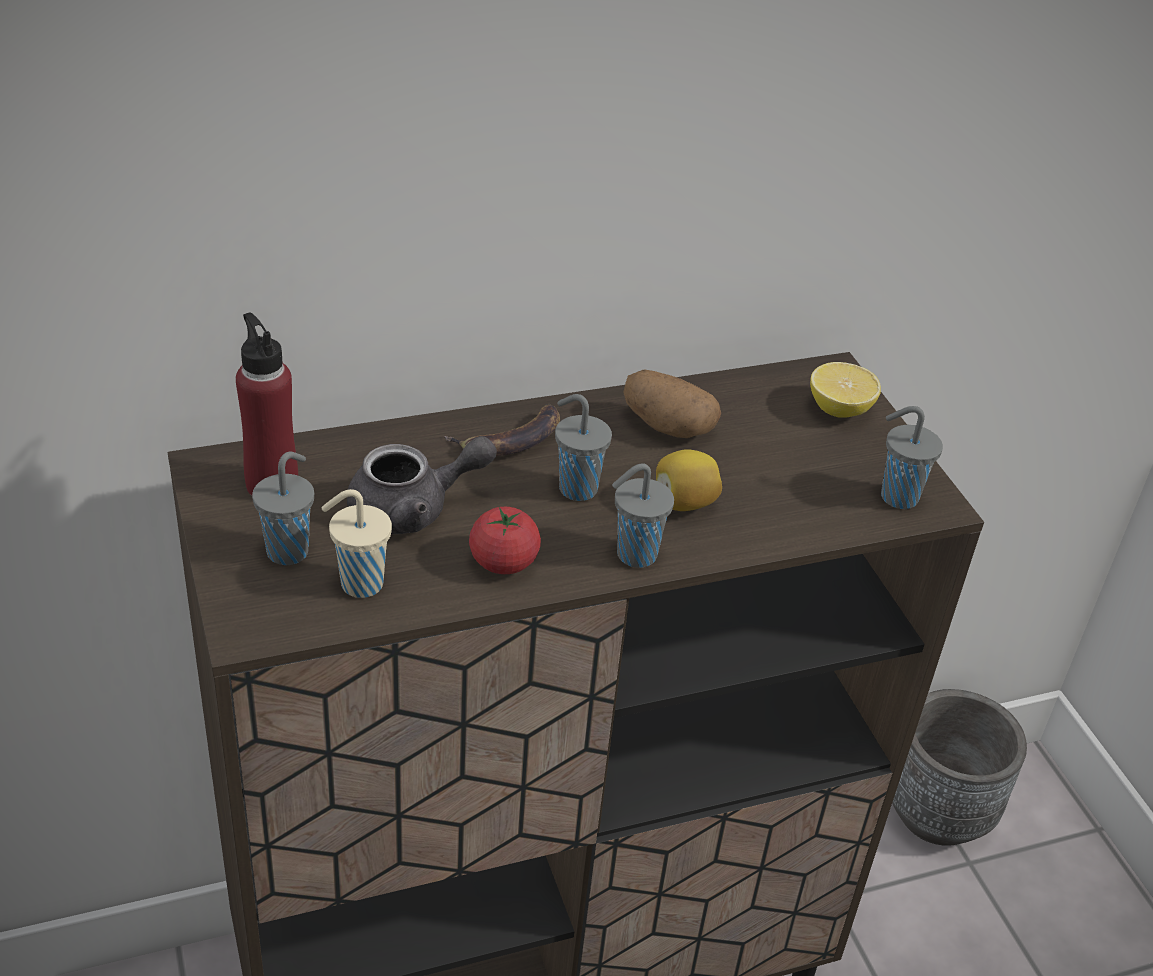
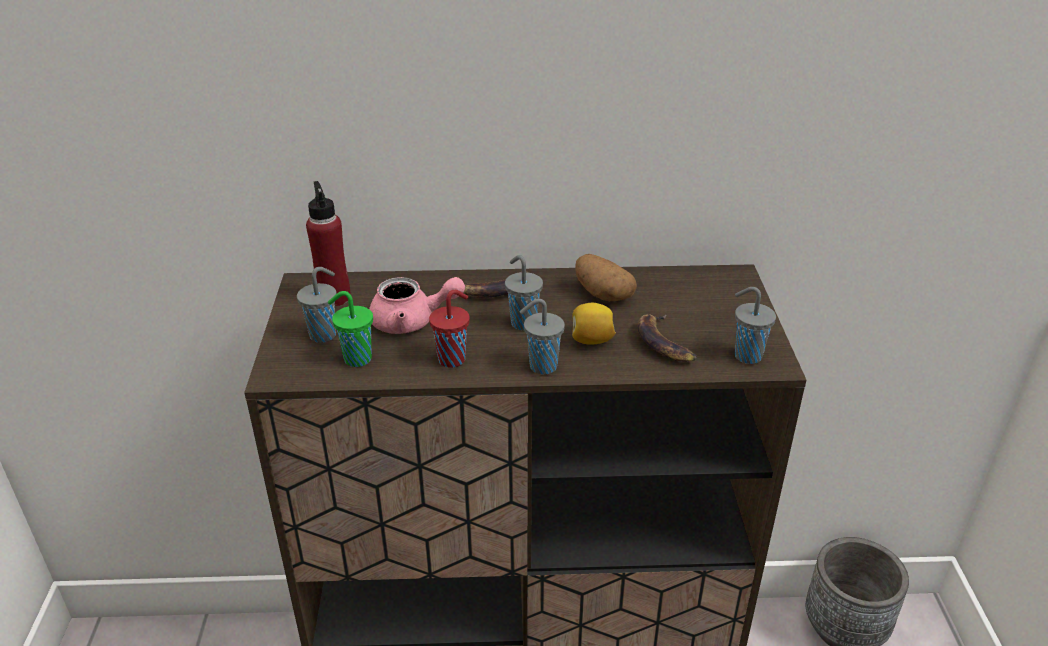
camera: 20 degrees right, 5 degrees down
beige cup [321,489,392,598] -> green cup [328,291,373,367]
grey teapot [347,436,497,534] -> pink teapot [369,277,465,334]
tomato [469,507,541,574] -> red cup [429,290,470,368]
lemon [810,362,881,418] -> none
none -> banana [637,314,697,362]

